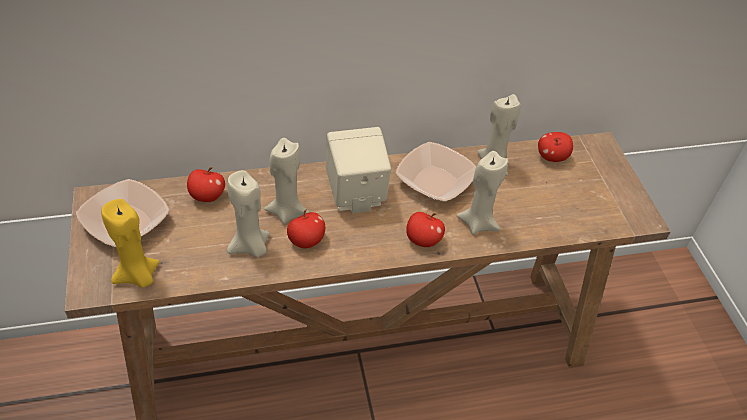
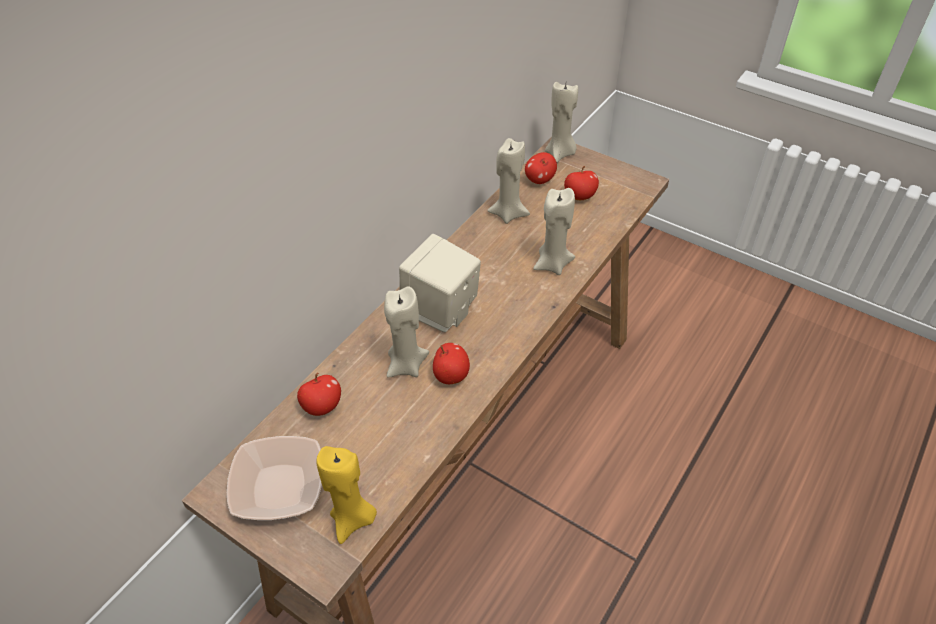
camera: 40 degrees left, 0 degrees up
beige candle [227,170,270,257] -> beige candle moved to [545,82,578,163]
bowl [396,142,476,202] -> none
apple [406,212,445,247] -> apple moved to [564,166,599,200]

